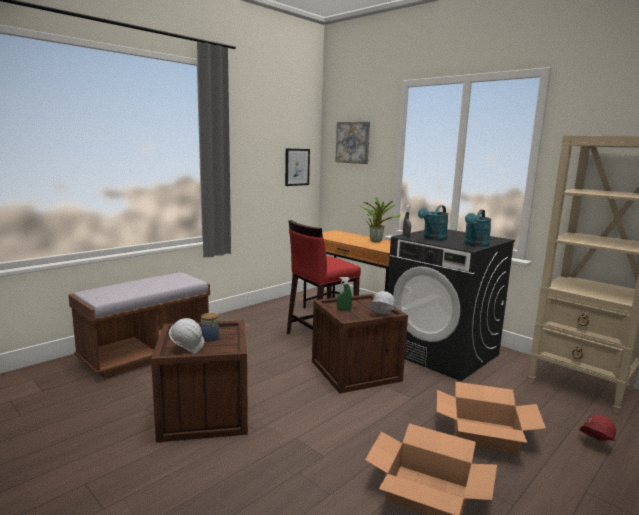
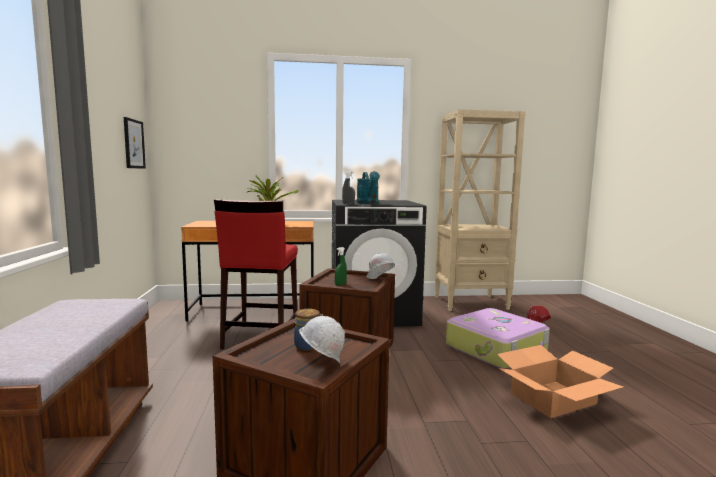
camera: 50 degrees left, 5 degrees down
picture [335,122,370,164] -> none
cardboard box [437,382,546,454] -> suitcase [446,308,550,369]
turquoise watering can [464,209,492,247] -> none

